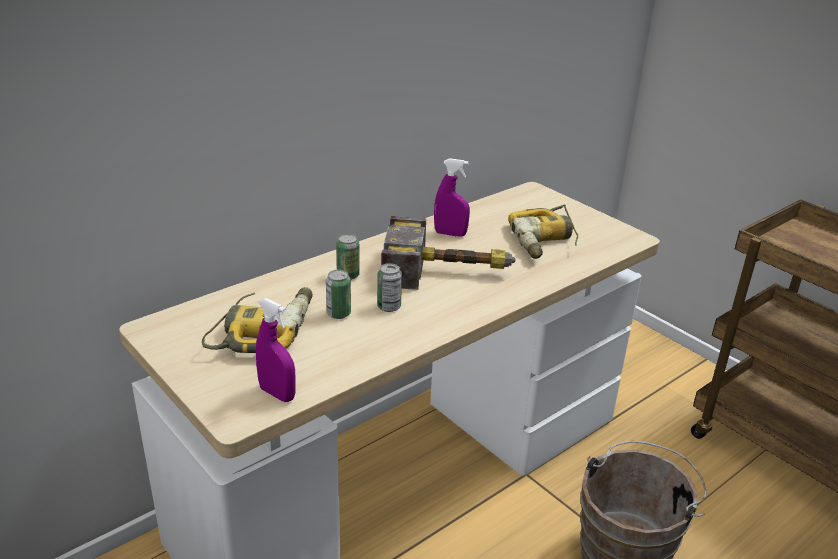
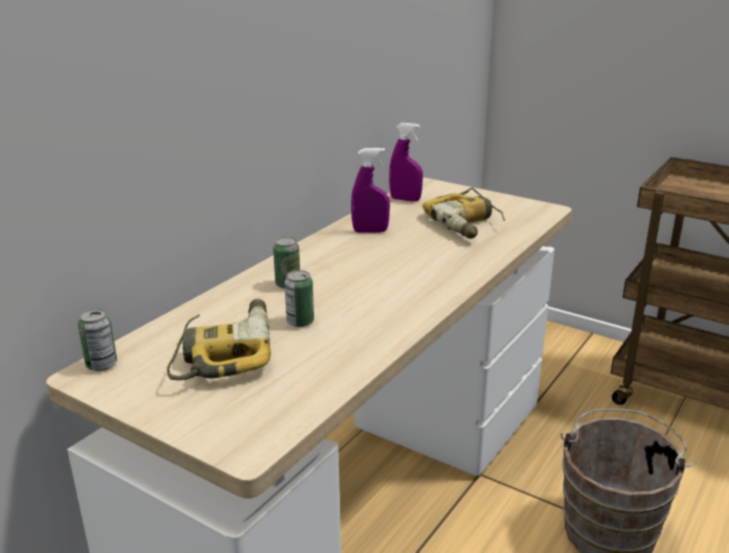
camera: 15 degrees left, 5 degrees down
purple spray bottle [256,298,296,402] -> purple spray bottle moved to [389,123,423,201]
can [377,263,402,312] -> can moved to [78,309,117,371]
hammer [381,216,515,290] -> none

